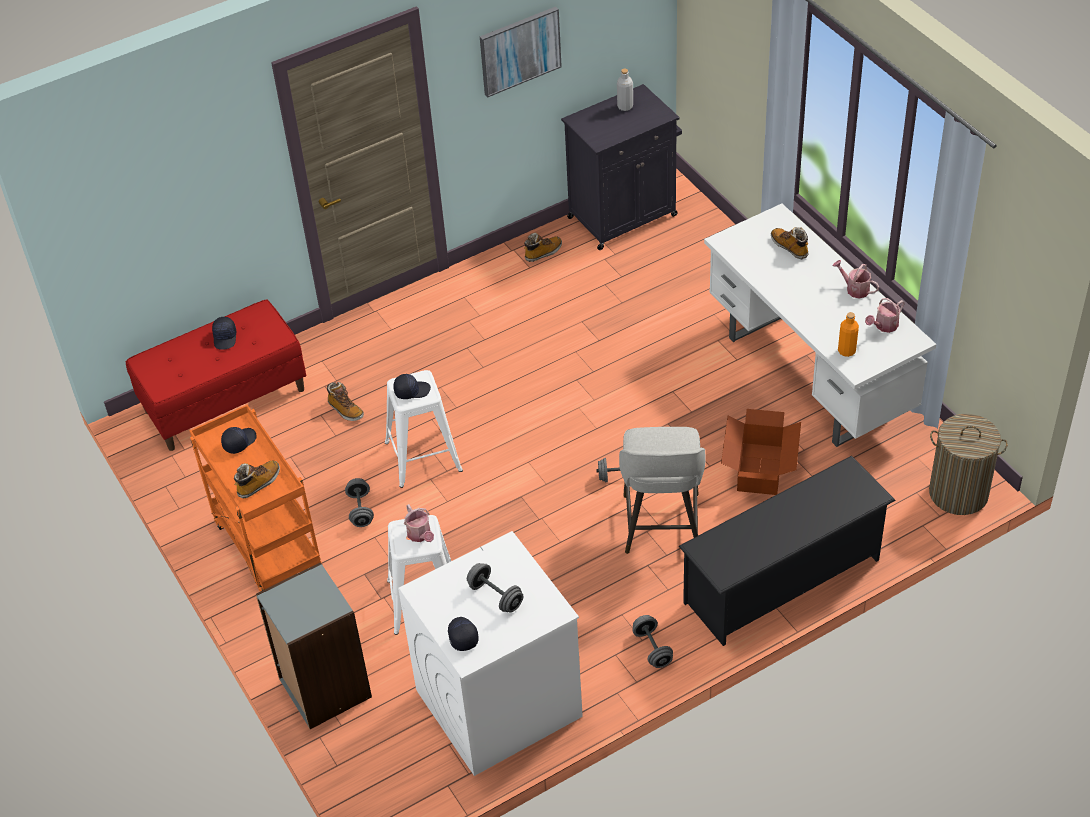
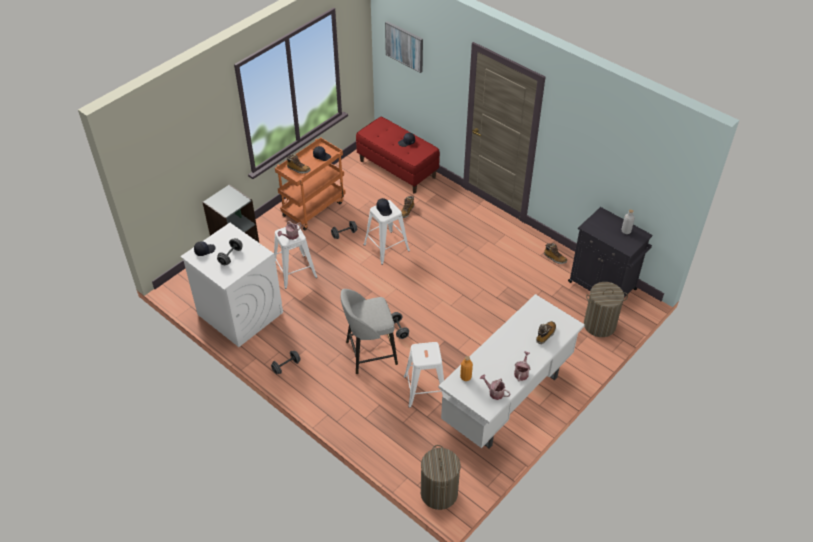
camera: 70 degrees right, 0 degrees up
picture [480,7,562,97] -> picture moved to [385,21,423,73]
black shoe rack [679,456,896,646] -> none
cardboard box [721,409,801,495] -> white stool [404,342,445,408]
none -> laundry basket [584,282,628,337]

